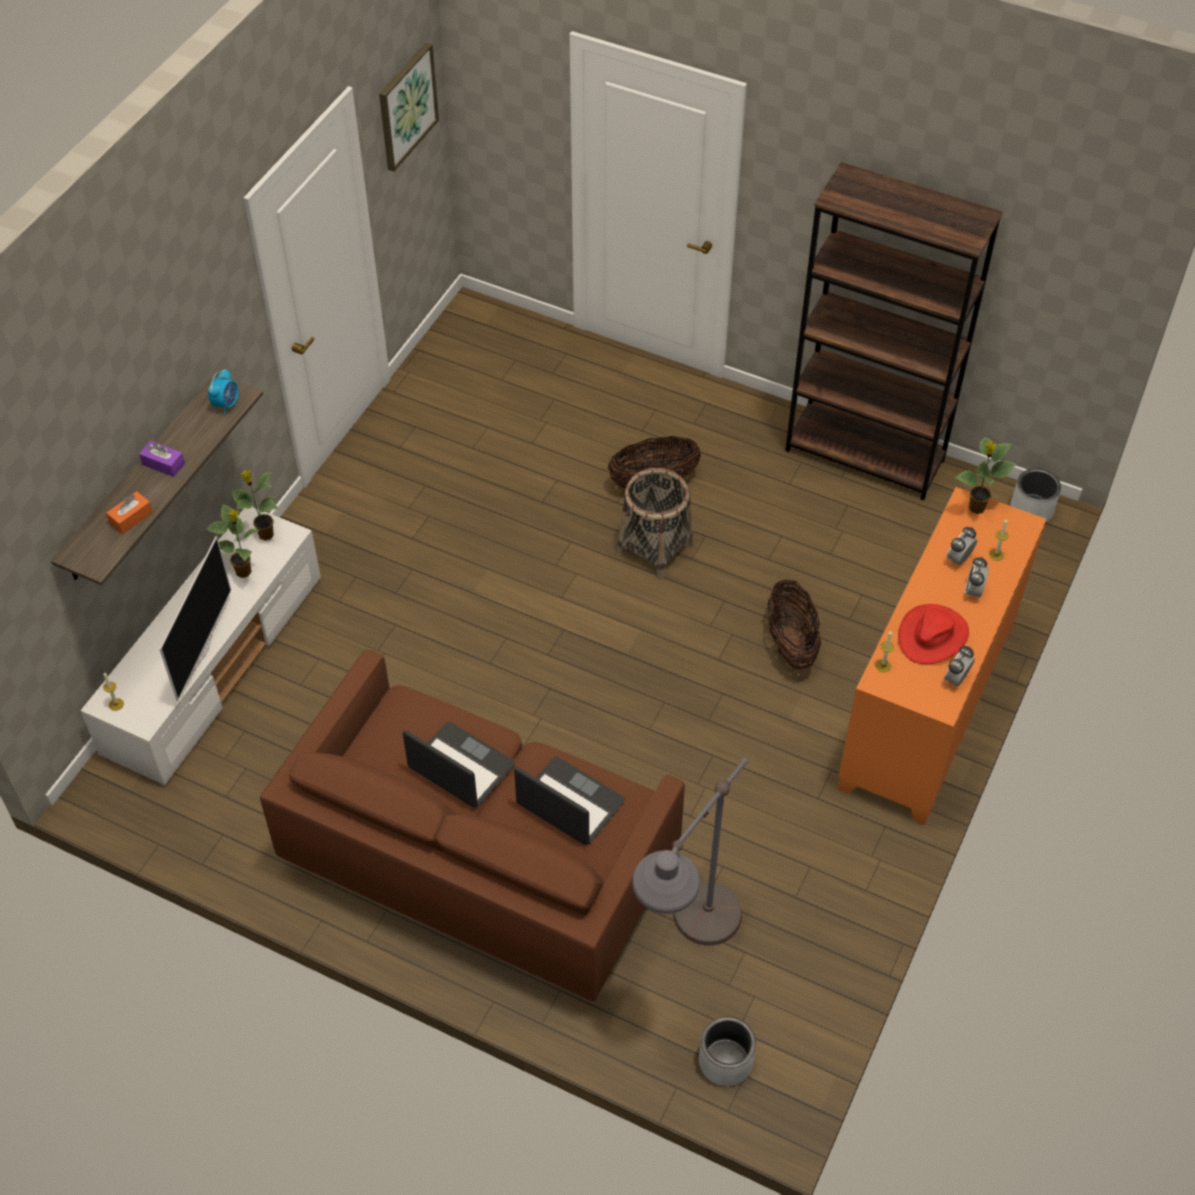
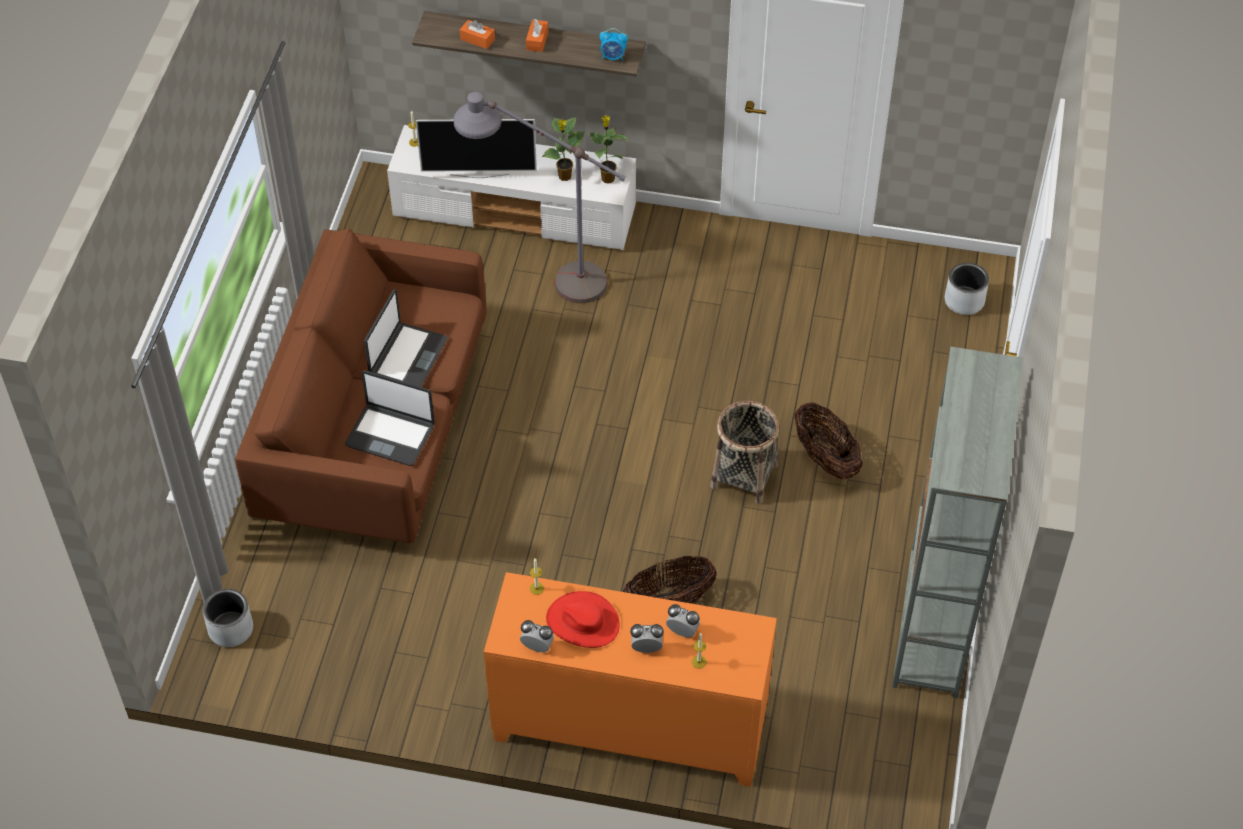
camera: 75 degrees right, 0 degrees up
purple tissue box [139,441,185,477] -> orange tissue box [526,19,549,52]
picture [379,42,439,172] -> none
laptop [514,757,625,845] -> laptop turned 90 degrees clockwise [345,370,435,466]
grey floor lamp [632,758,748,946] -> grey floor lamp moved to [454,92,626,303]
brown bookcase [785,162,1003,501] -> grey bookcase [892,347,1023,698]
potted plant [954,437,1017,514] -> none
grey planter [1010,468,1061,522] -> grey planter moved to [945,263,989,315]

